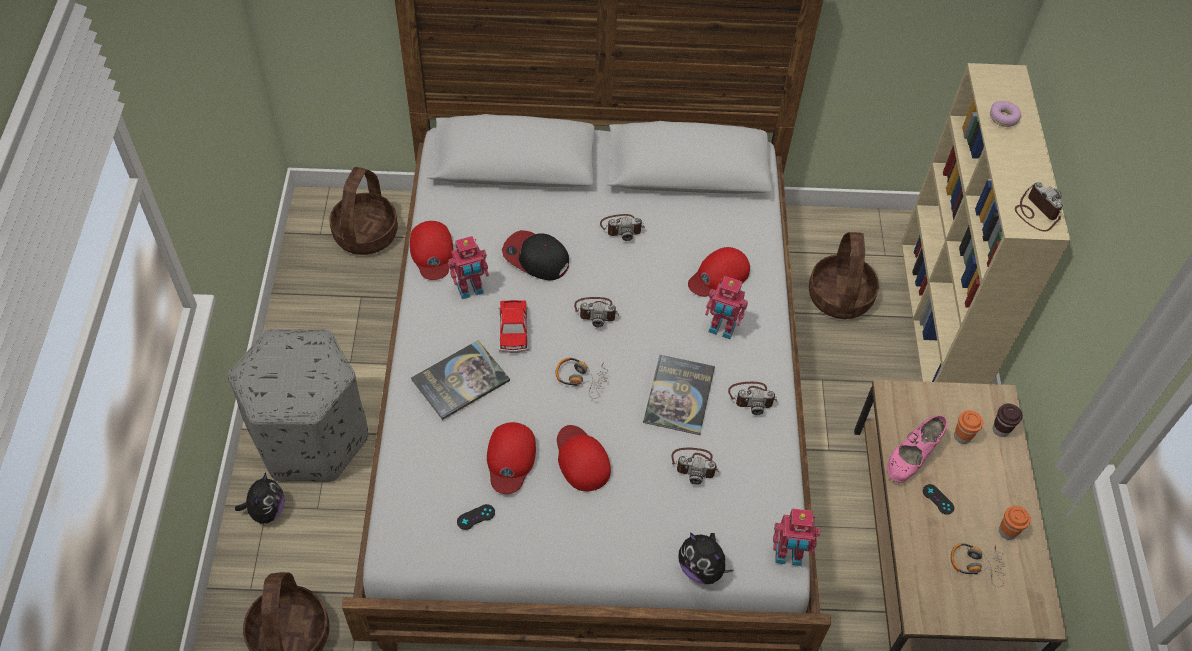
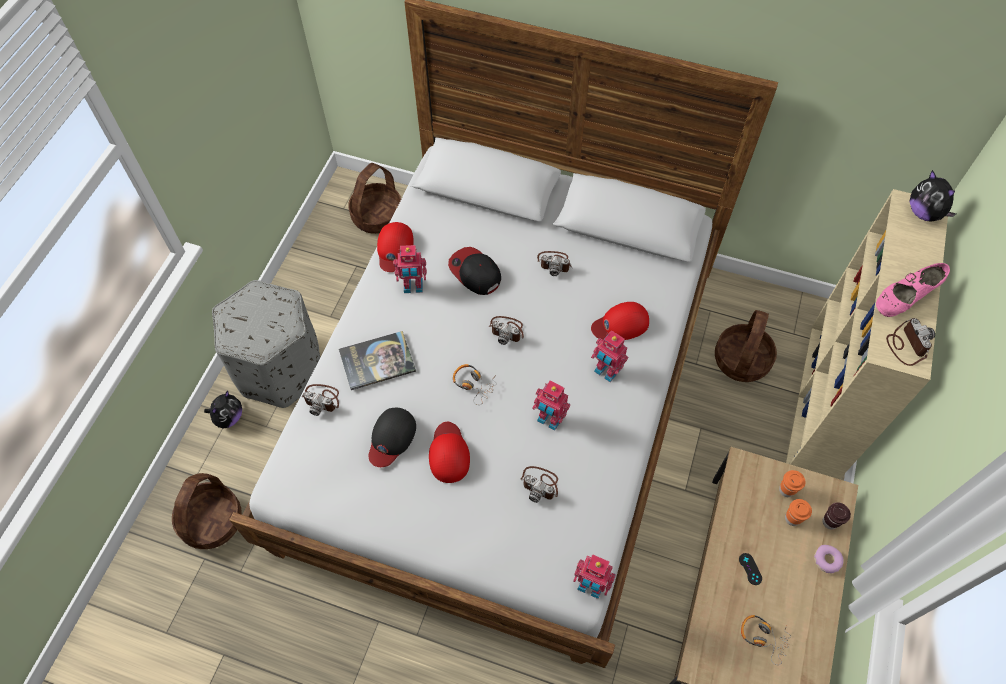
camera: 20 degrees right, 5 degrees up
black game controller [457,504,495,530] -> none
red cap [487,422,536,494] -> black cap [369,408,416,467]
toy car [499,300,528,353] -> none
book [643,355,715,435] -> toy robot [532,380,570,431]
plush toy [679,533,734,585] -> plush toy moved to [909,170,956,222]
camera [728,382,777,415] -> camera moved to [301,384,339,416]
pink shoe [887,415,947,483] -> pink shoe moved to [876,263,950,317]
donut [990,101,1021,127] -> donut moved to [814,545,844,573]
orange cup [999,506,1031,540] -> orange cup moved to [779,470,806,497]

